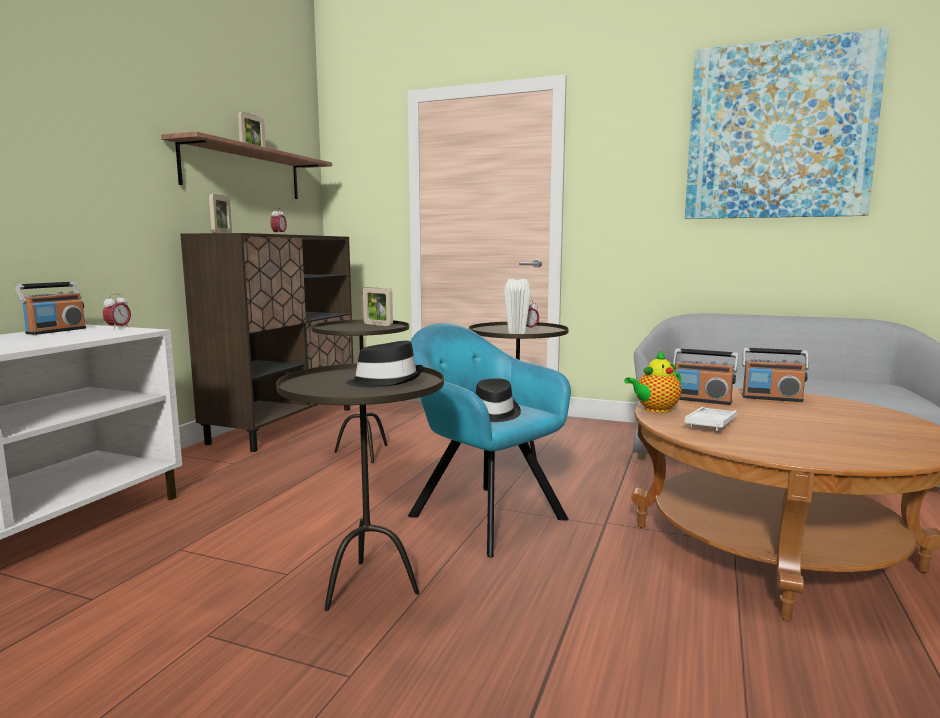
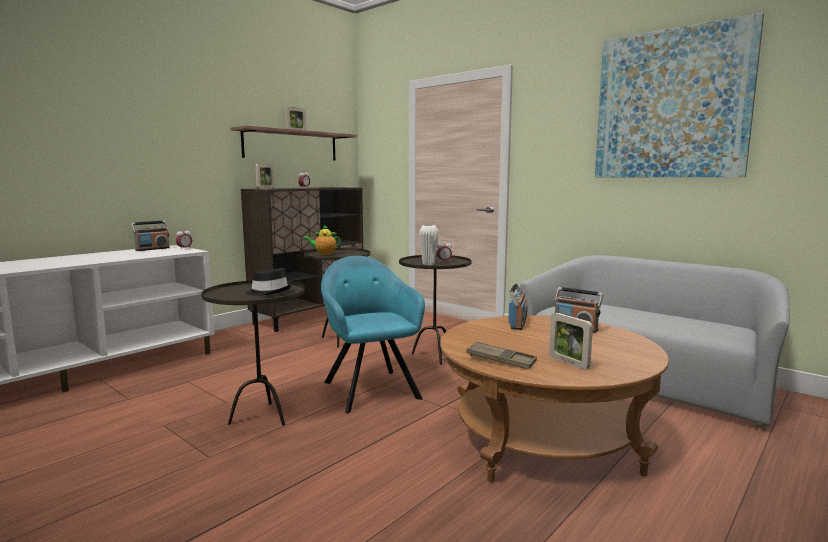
camera: 20 degrees right, 0 degrees up
picture frame [363,287,393,326] -> picture frame moved to [549,313,593,370]
black hat [476,378,521,422] -> none
teapot [624,351,681,413] -> teapot moved to [303,224,341,255]
radio [673,348,738,405] -> radio turned 120 degrees counterclockwise [508,283,528,330]
white tray [685,407,737,431] -> none
none -> brown tray [466,341,537,369]

